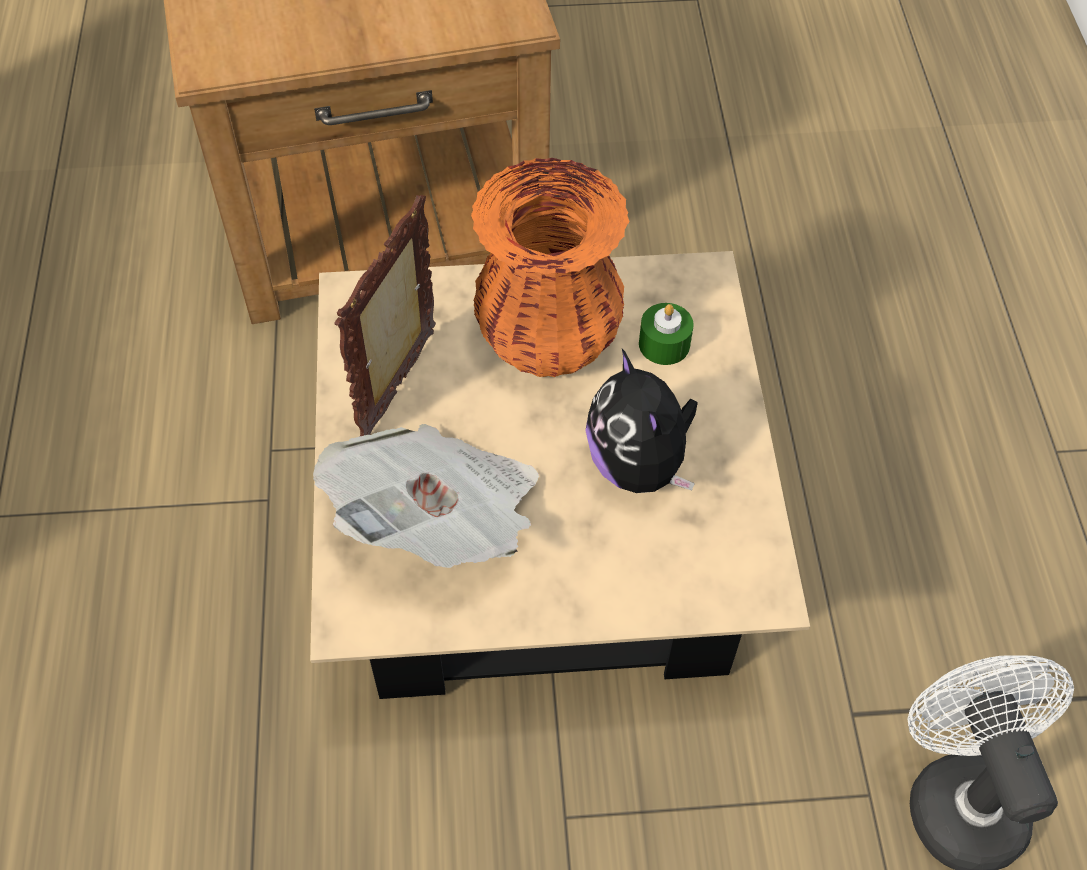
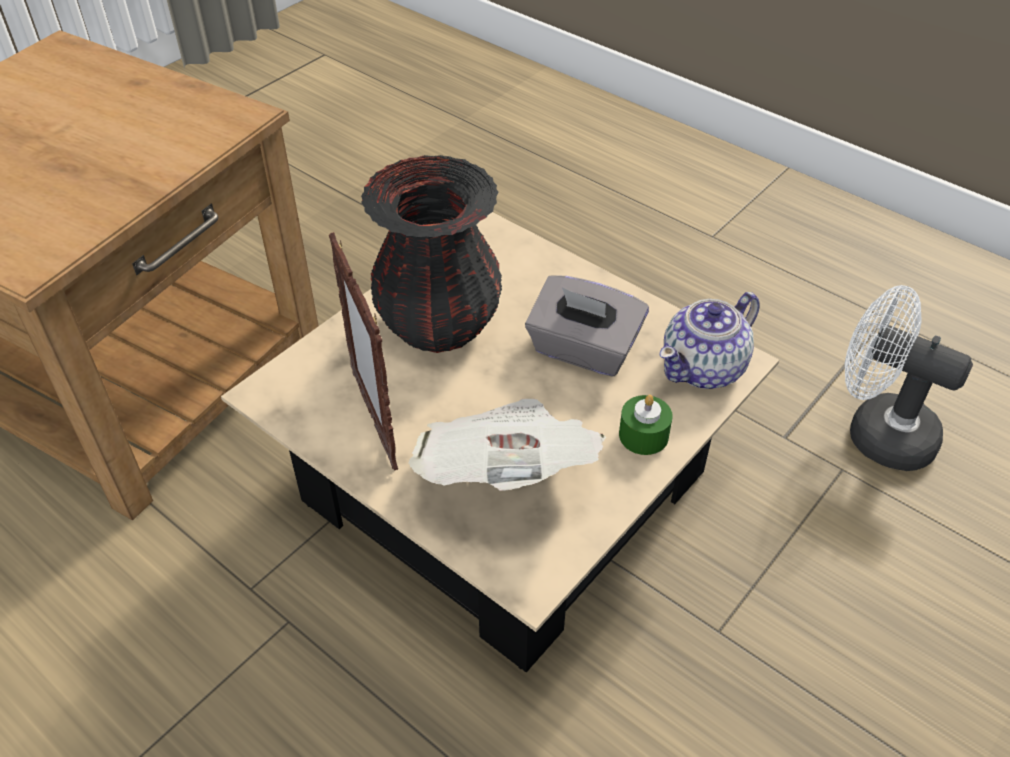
camera: 45 degrees left, 10 degrees down
orange vase [471,158,629,377] -> black vase [361,155,502,353]
plush toy [585,349,698,493] -> grey tissue box [525,275,649,377]
green candle [639,303,694,365] -> green candle moved to [619,395,673,455]
none -> teapot [659,292,760,389]

